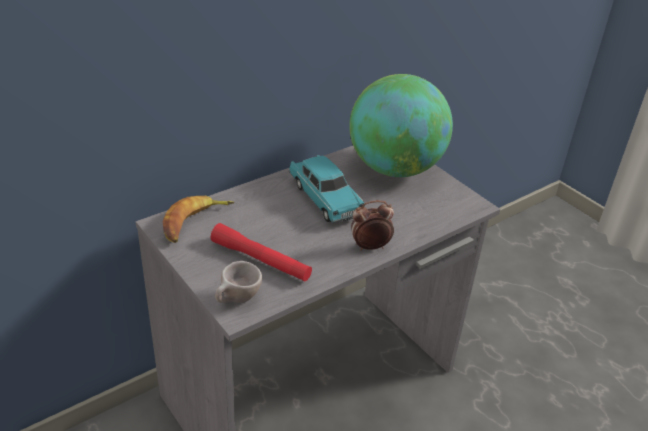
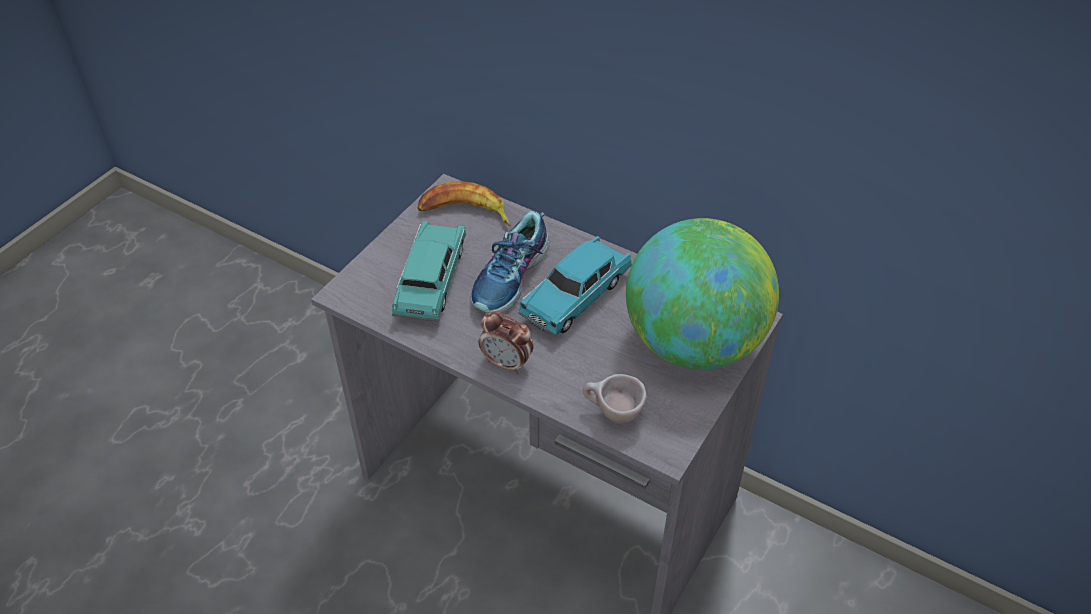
camera: 70 degrees right, 10 degrees up
red flashlight [211,223,312,282] -> turquoise toy car [392,221,466,322]
beige cup [215,261,262,303] -> beige cup moved to [583,374,647,424]
alarm clock [351,200,394,251] -> alarm clock turned 150 degrees clockwise [479,312,534,374]
none -> shoe [471,211,549,313]

